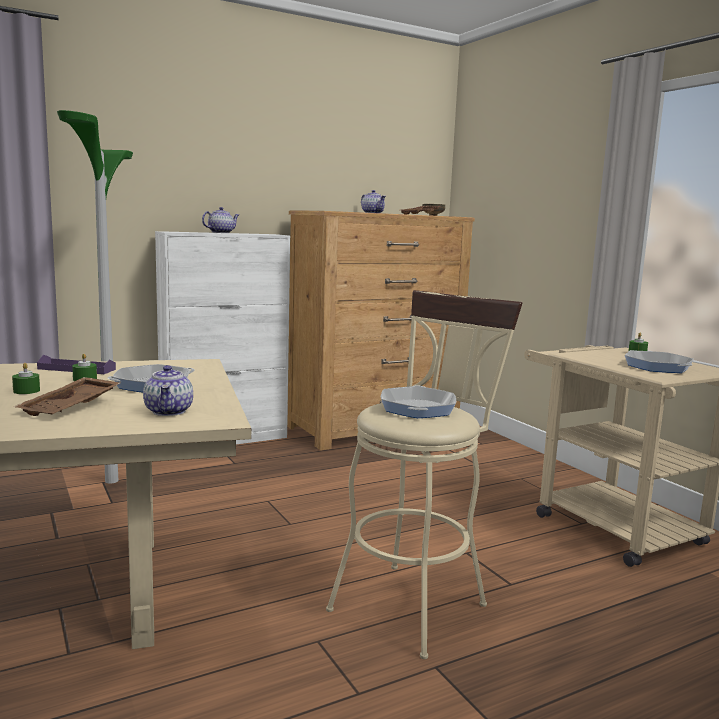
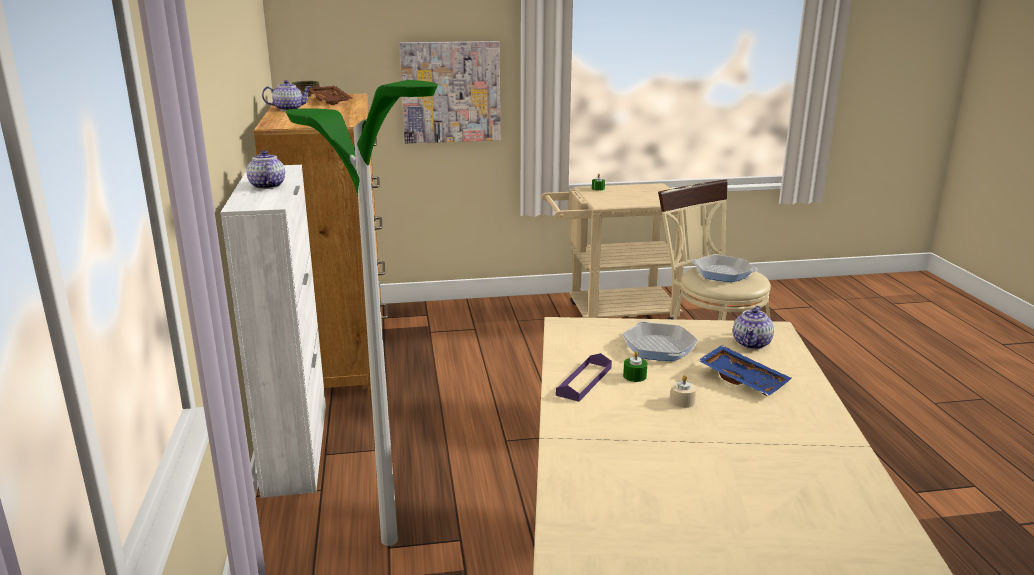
camera: 70 degrees left, 10 degrees up
green candle [12,363,40,394] -> beige candle [670,375,696,408]
brown tray [14,377,120,416] -> blue tray [698,345,791,396]
teapot [143,365,193,416] -> teapot turned 105 degrees clockwise [733,306,774,349]
frying pan [625,350,694,373] -> none
none -> picture [400,41,500,143]

